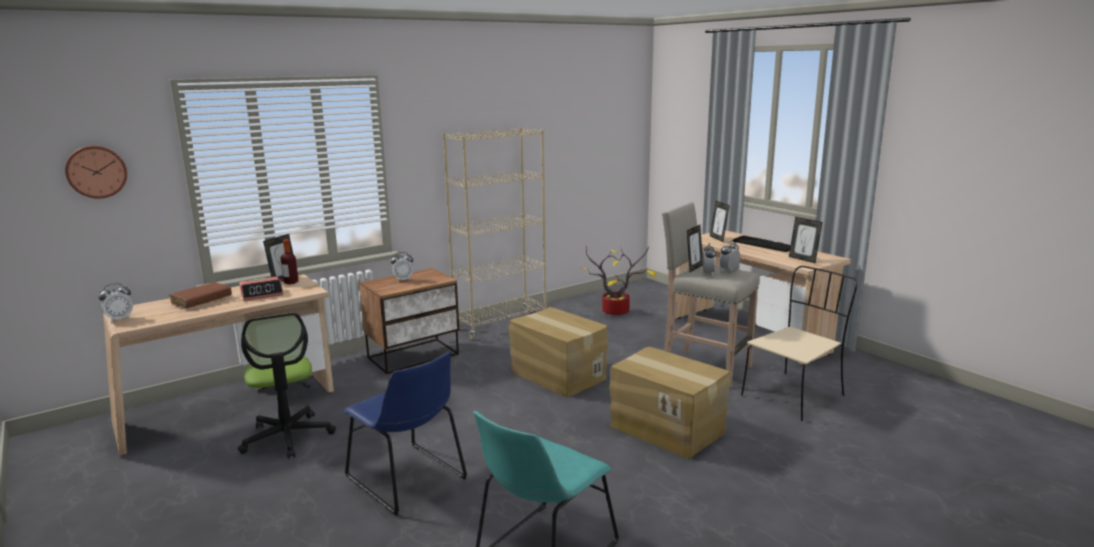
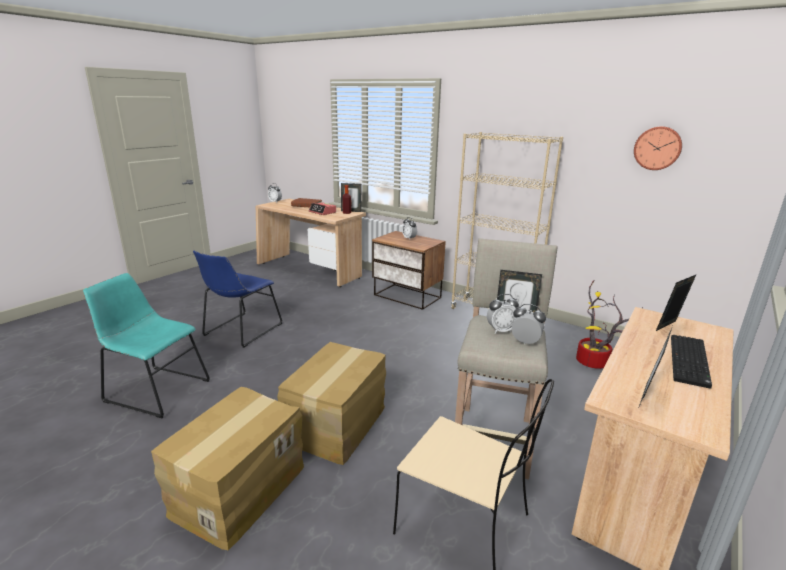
camera: 70 degrees right, 5 degrees up
wall clock [65,146,127,199] -> wall clock moved to [634,126,682,170]
office chair [238,313,336,459] -> none
cardboard box [508,307,608,397] -> cardboard box moved to [151,387,304,550]

